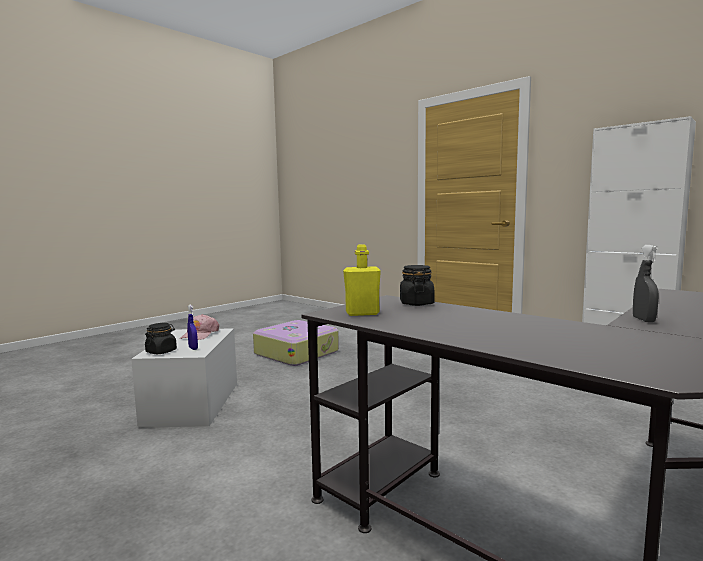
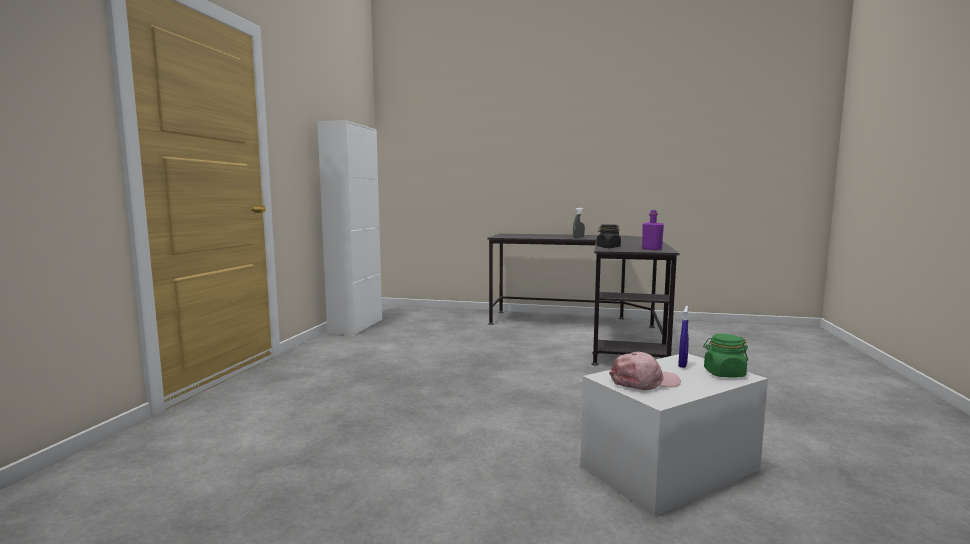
camera: 120 degrees left, 0 degrees up
black jar [145,323,177,354] -> green jar [703,334,748,378]
suitcase [253,320,339,366] -> none
yellow bottle [343,244,381,316] -> purple bottle [642,210,664,250]

